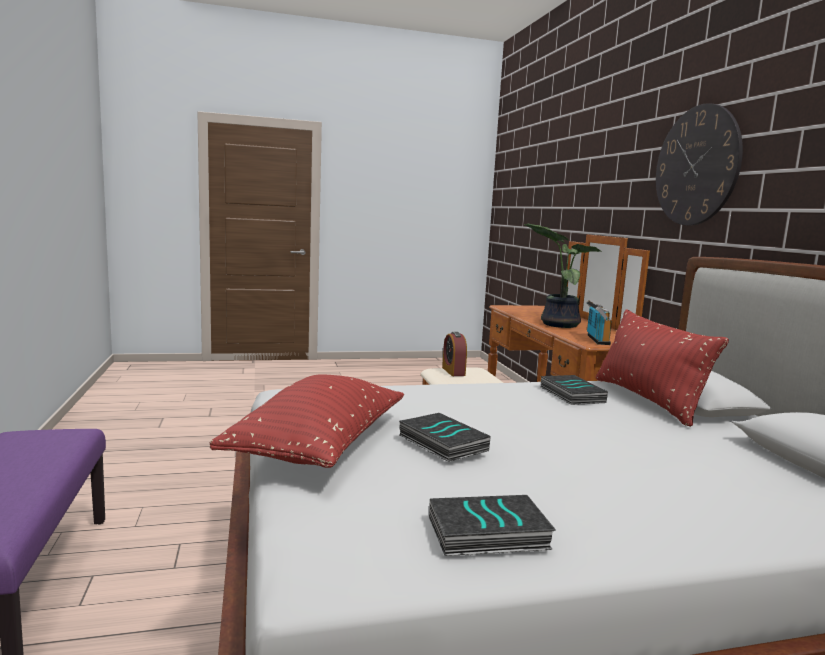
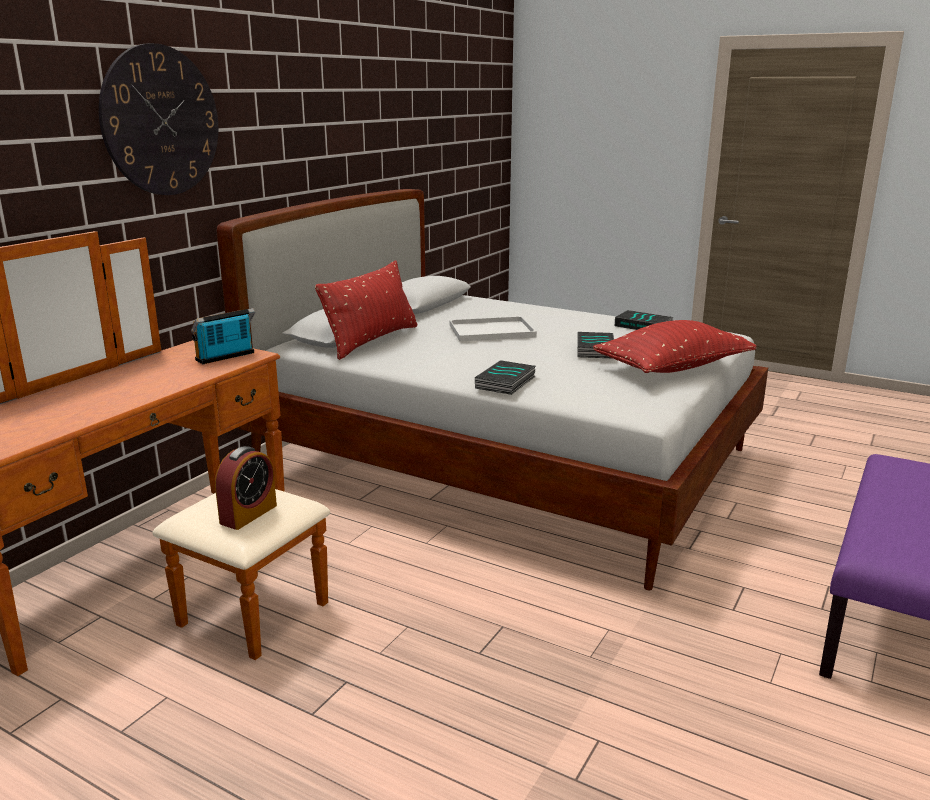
camera: 135 degrees left, 10 degrees up
potted plant [523,224,603,328] -> none
book [541,375,608,405] -> book moved to [475,360,536,395]
none -> white tray [449,316,537,342]

